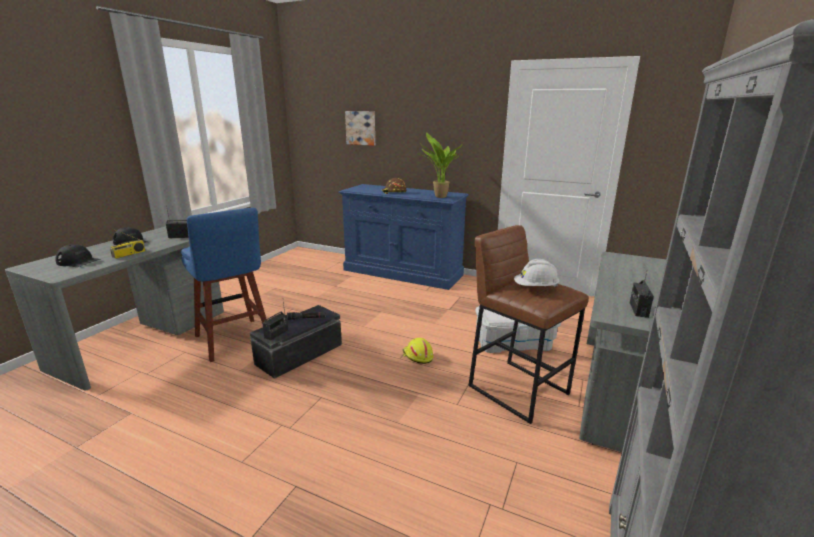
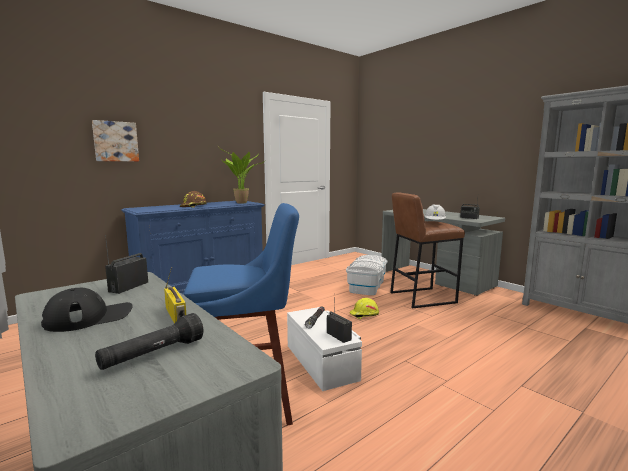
camera: 65 degrees left, 10 degrees down
black cap [55,244,100,267] -> black flashlight [95,313,203,370]
black storage box [250,305,342,379] -> white storage box [287,307,362,391]

